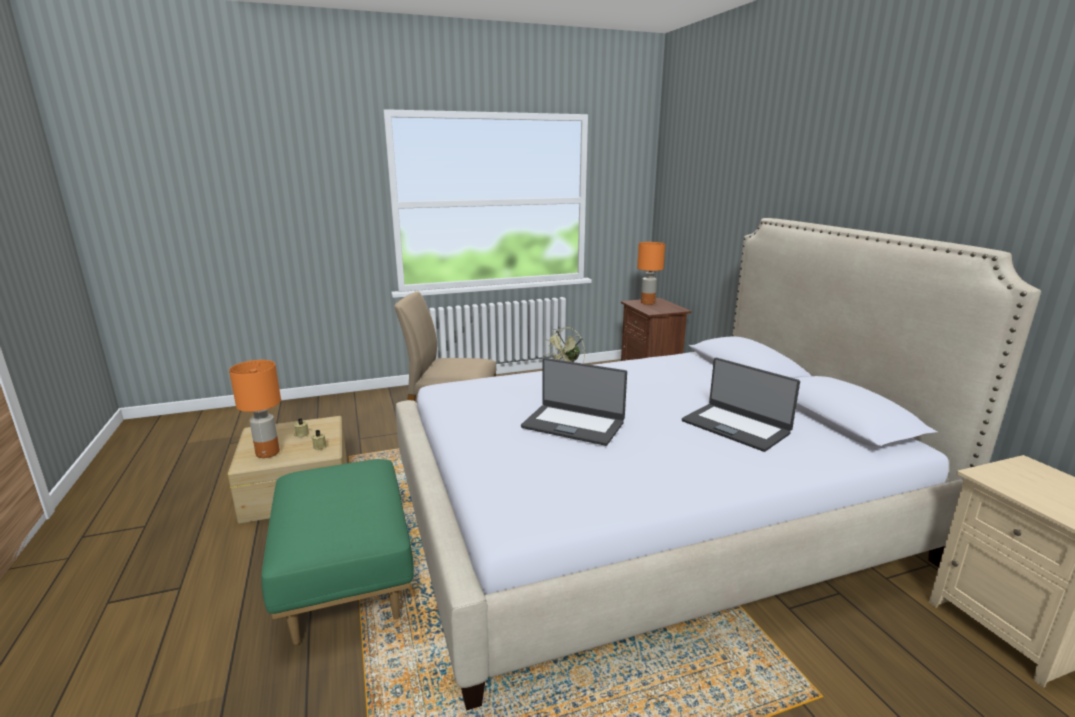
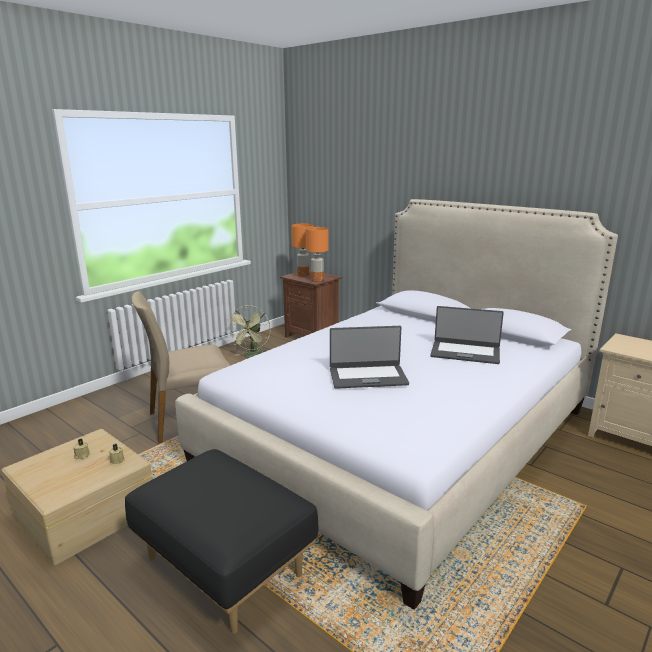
camera: 30 degrees left, 0 degrees up
orange table lamp [229,360,281,458] -> orange table lamp moved to [306,227,329,282]
green ottoman [261,459,414,645] -> black ottoman [125,449,319,633]

